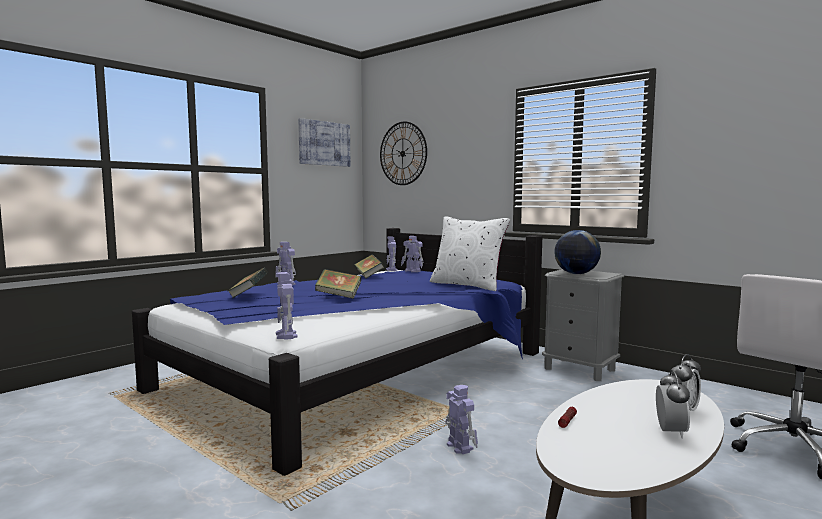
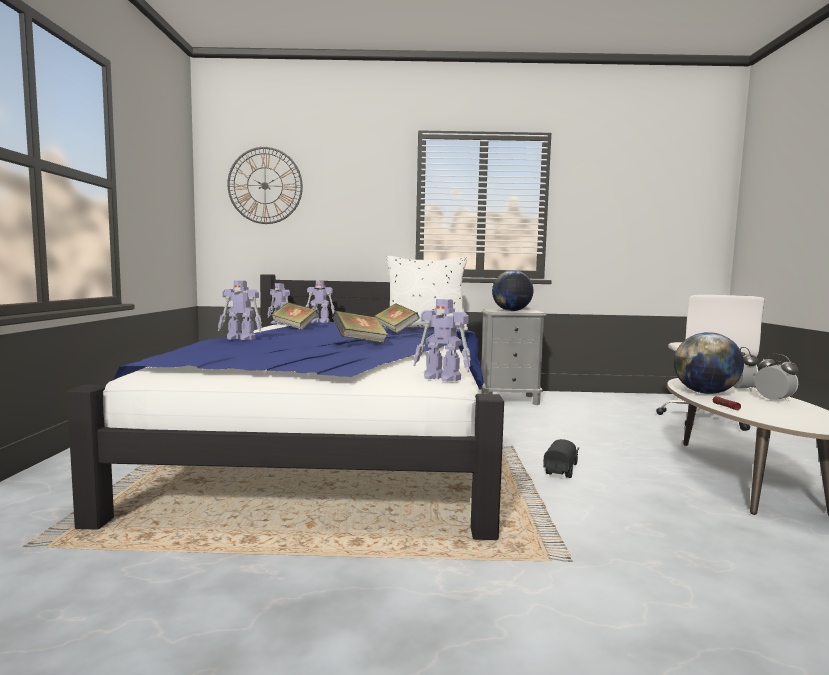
camera: 40 degrees left, 0 degrees up
book [228,268,268,298] -> book moved to [375,303,420,333]
picture [298,118,351,167] -> none
toy robot [445,385,478,454] -> toy truck [543,439,579,478]
none -> globe [674,332,744,394]

